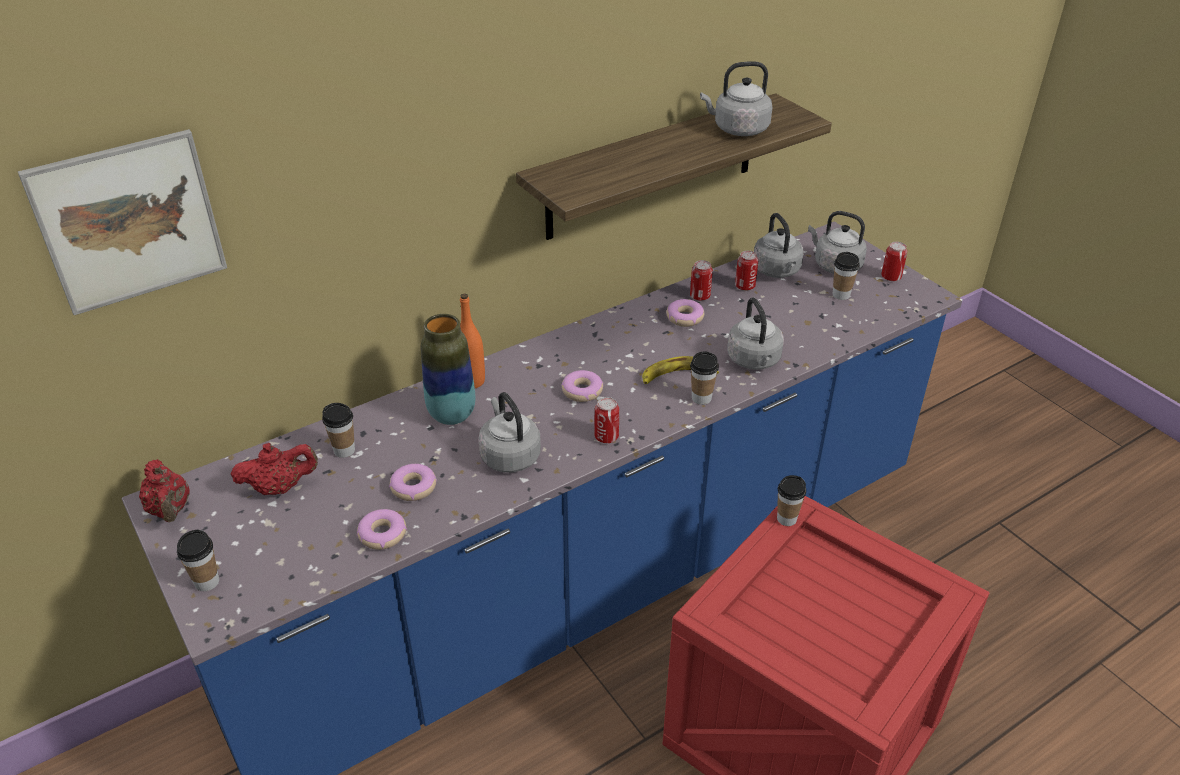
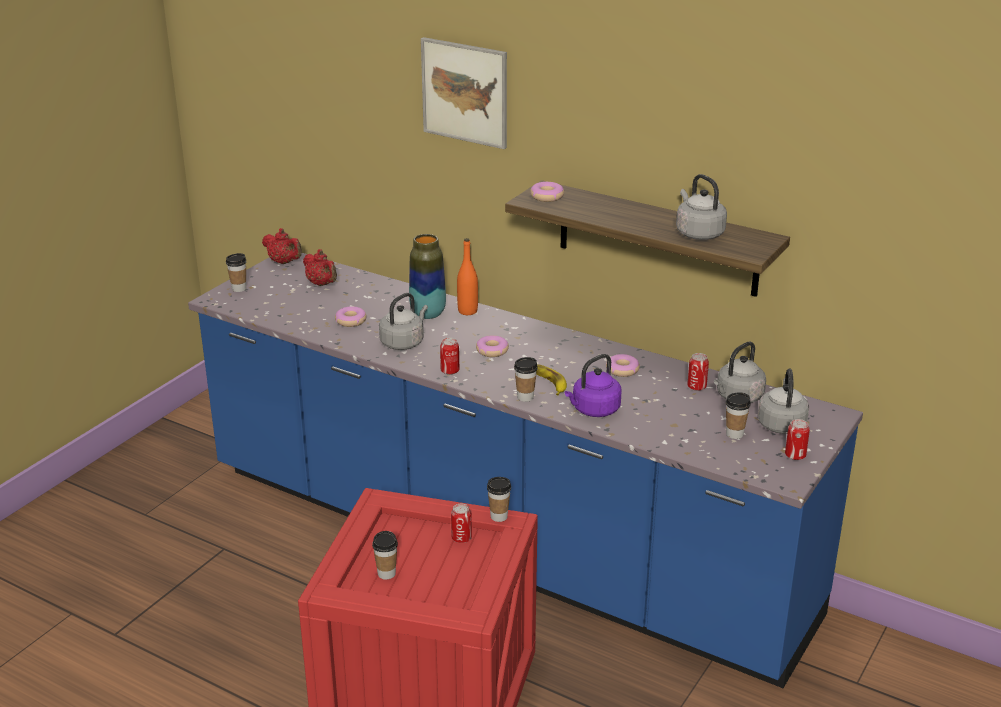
camera: 65 degrees right, 10 degrees down
picture [18,129,227,315] -> picture moved to [421,37,507,149]
red teapot [139,459,190,522] -> red teapot turned 90 degrees counterclockwise [262,228,302,264]
cup [322,403,355,458] -> cup moved to [372,531,398,580]
donut [357,509,407,550] -> donut moved to [530,182,564,202]
can [690,260,713,301] -> can moved to [451,504,472,543]
grey kettle [727,298,784,370] -> purple kettle [565,354,622,417]

